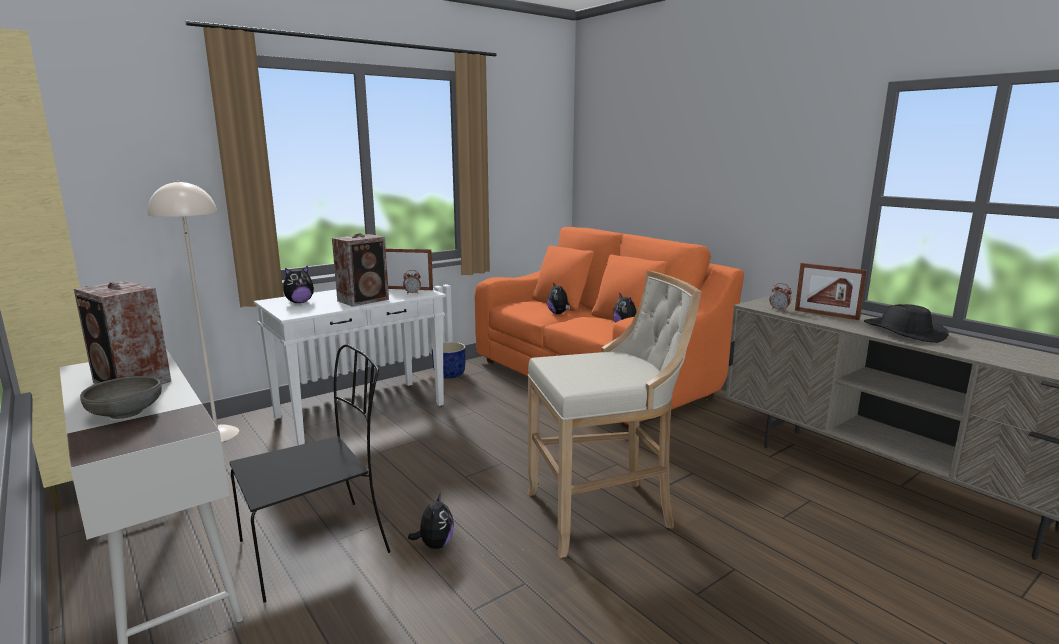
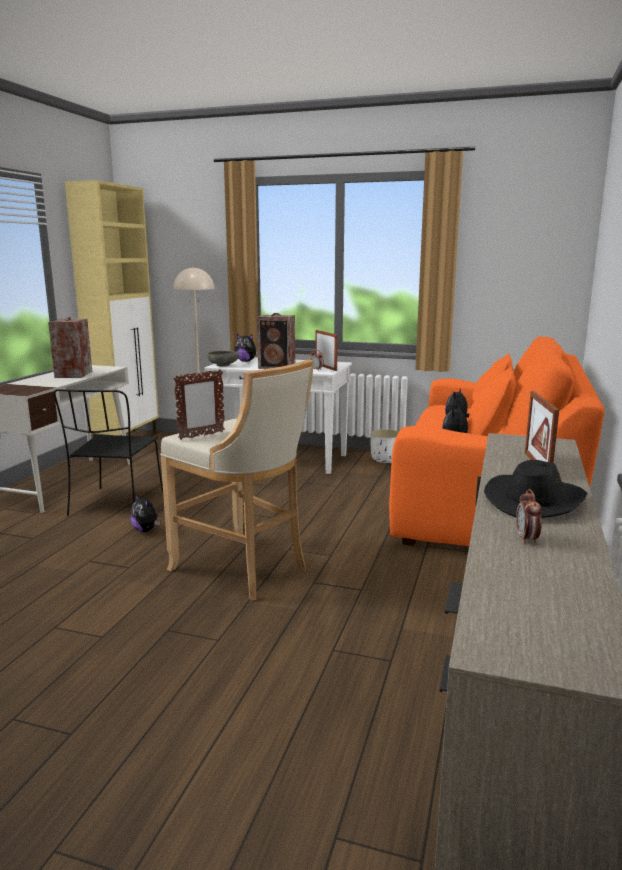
camera: 55 degrees right, 0 degrees up
grey bowl [80,376,162,419] -> grey bowl moved to [207,351,239,367]
black chair [230,344,391,603] -> black chair turned 75 degrees clockwise [54,389,163,516]
plush toy [408,492,454,549] -> plush toy turned 75 degrees clockwise [130,494,160,532]
blue planter [432,342,466,378] -> white planter [371,429,399,463]
alarm clock [770,283,792,310] -> alarm clock moved to [516,489,542,544]
none -> picture frame [173,369,225,440]

